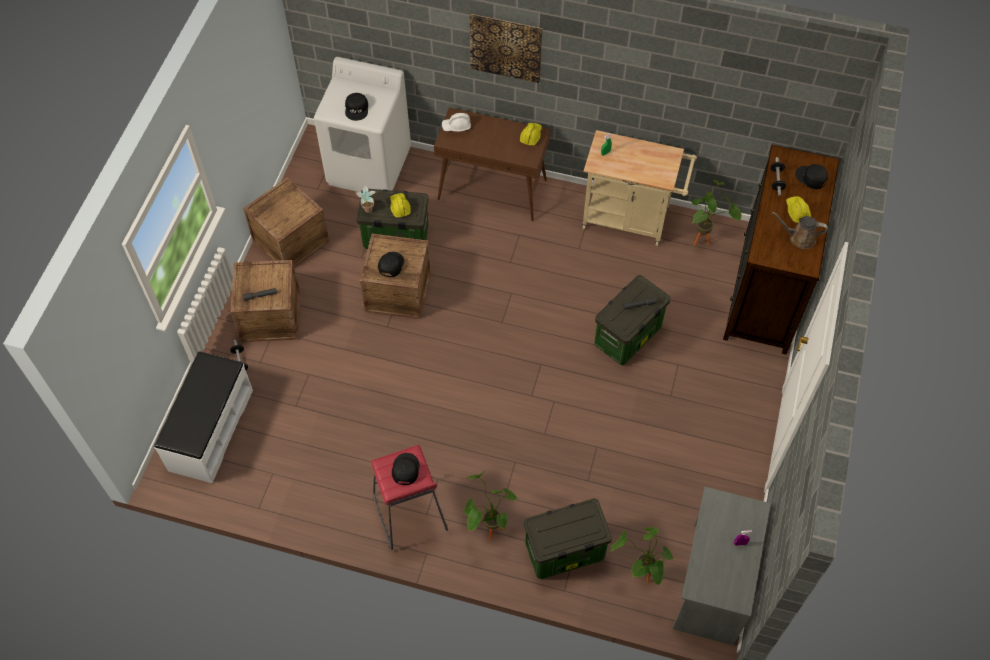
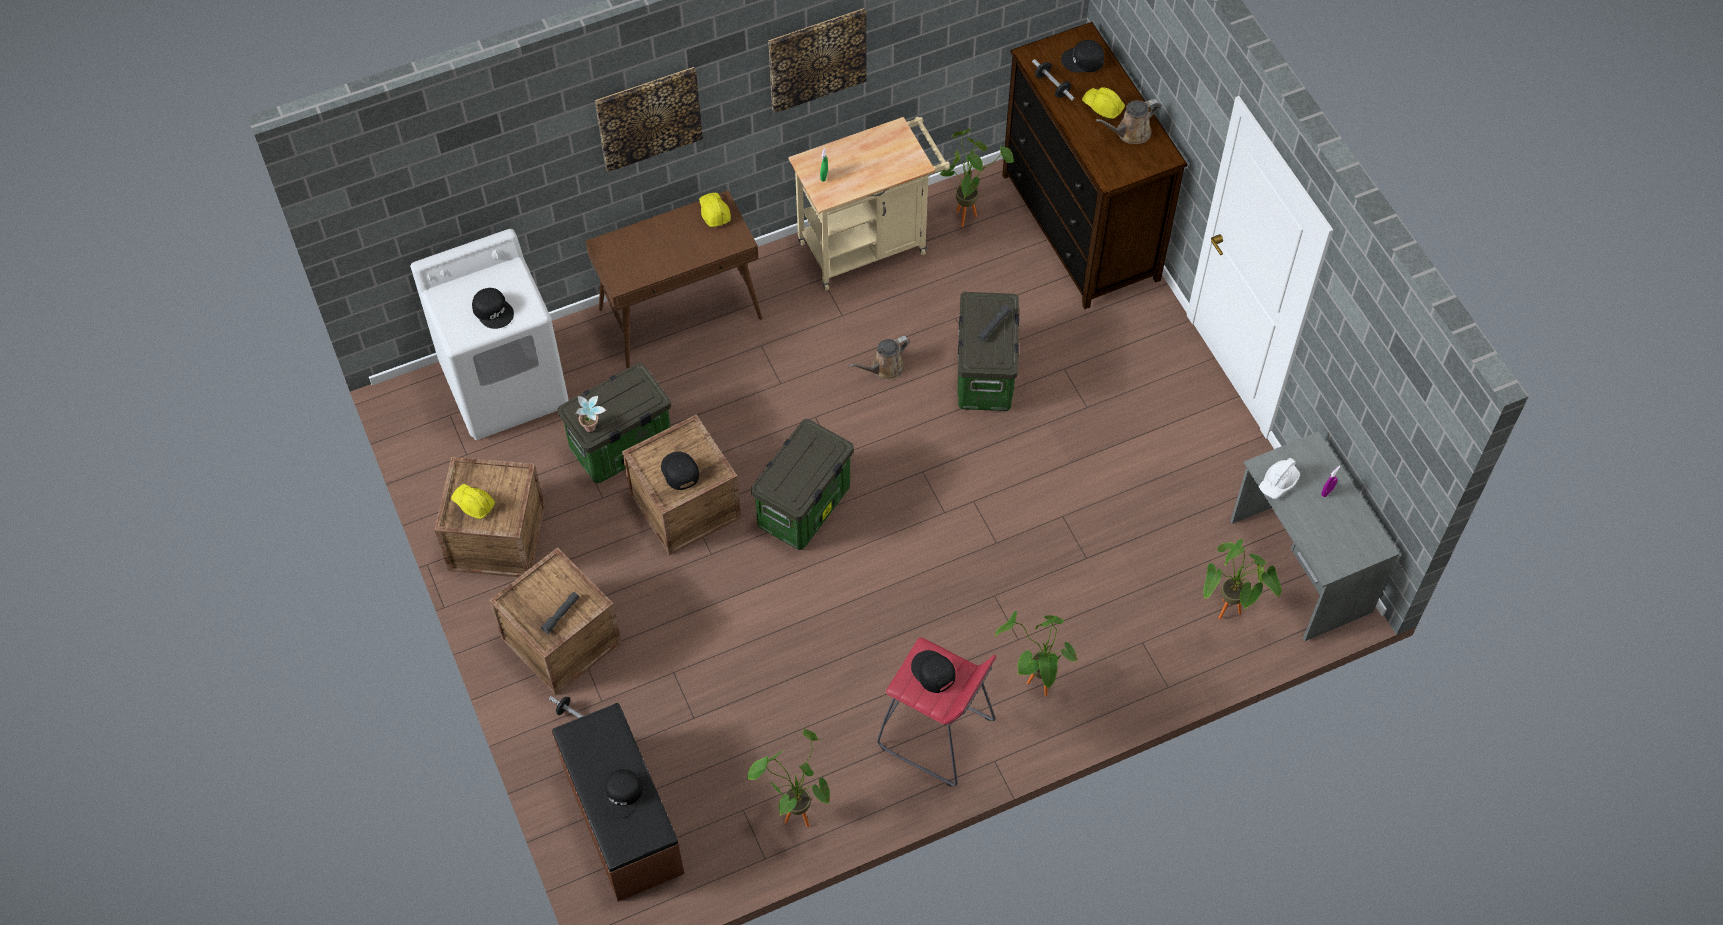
camera: 40 degrees left, 0 degrees up
white bench [154,351,253,483] -> brown bench [552,703,684,902]
yellow hard hat [390,193,411,217] -> yellow hard hat moved to [451,484,495,519]
white hard hat [442,113,471,132] -> white hard hat moved to [1259,458,1300,499]
storage box [524,498,612,579] -> storage box moved to [751,419,854,550]
none -> black cap [601,769,643,818]
none -> potted plant [747,728,830,827]
none -> picture [768,8,867,113]
none -> brown watering can [849,336,909,379]

